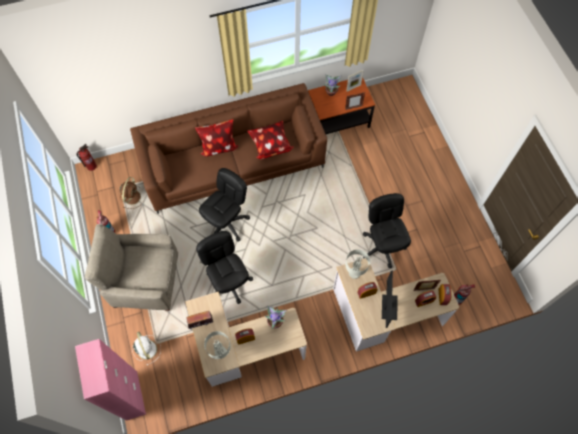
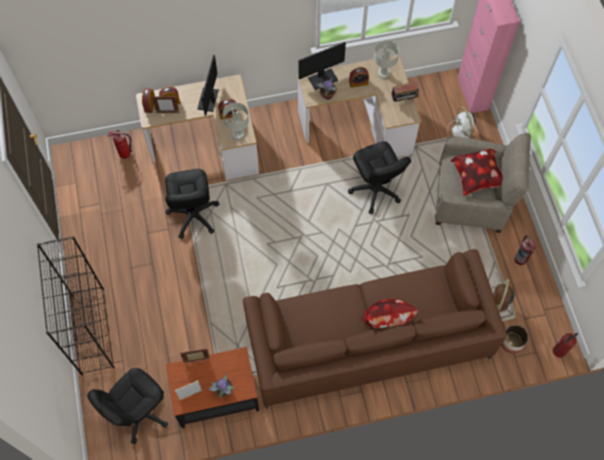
camera: 175 degrees left, 0 degrees up
black office chair [199,168,250,242] -> black office chair moved to [87,368,168,444]
pillow [247,121,294,160] -> pillow moved to [451,149,502,196]
none -> black bookcase [37,236,115,375]
none -> monitor [298,42,346,90]
none -> planter [501,325,528,354]

